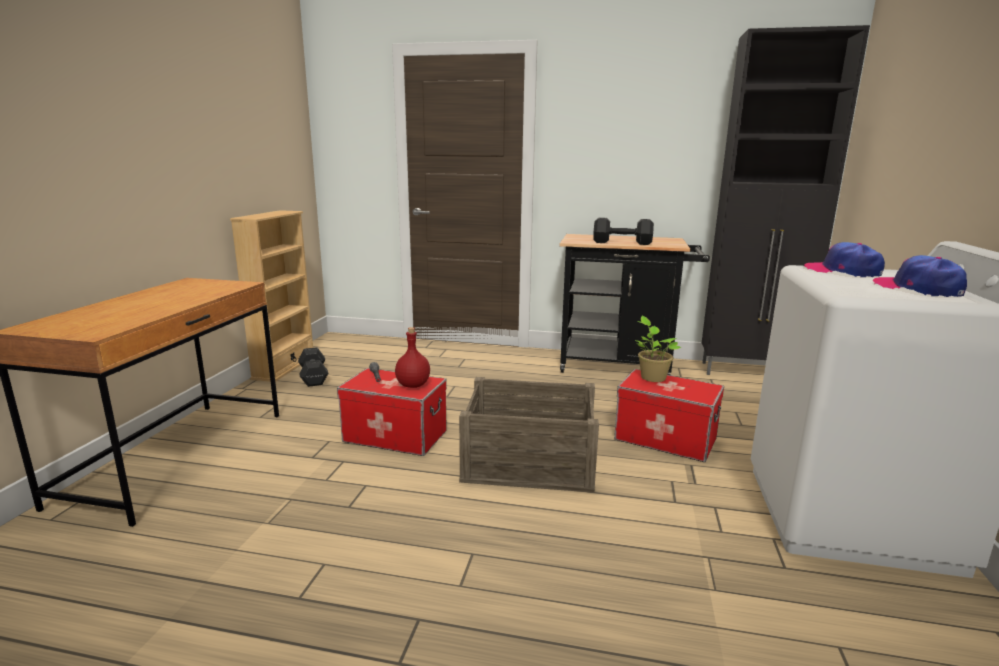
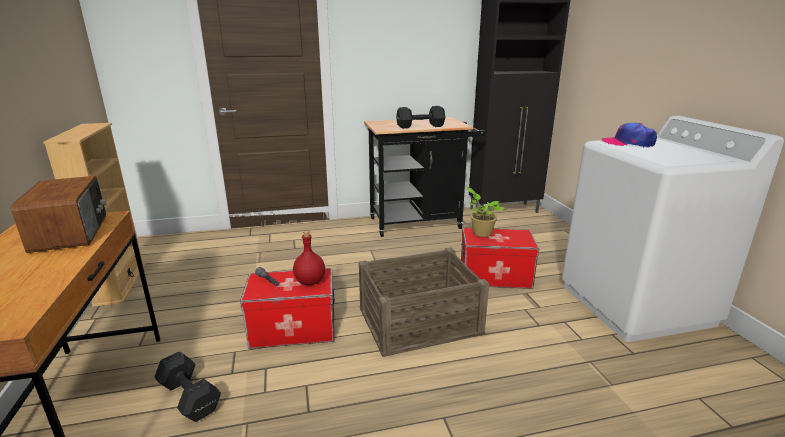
camera: 25 degrees left, 5 degrees up
black dumbbell [298,347,328,387] -> black dumbbell moved to [154,351,221,422]
cap [873,255,967,297] -> none
none -> radio [11,176,107,253]

